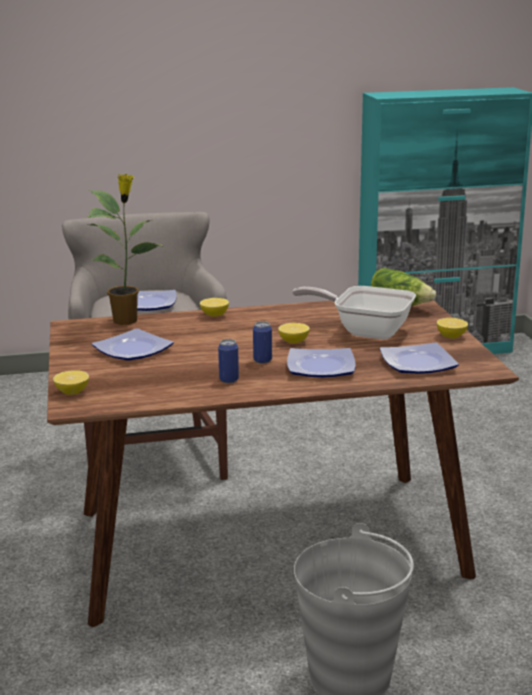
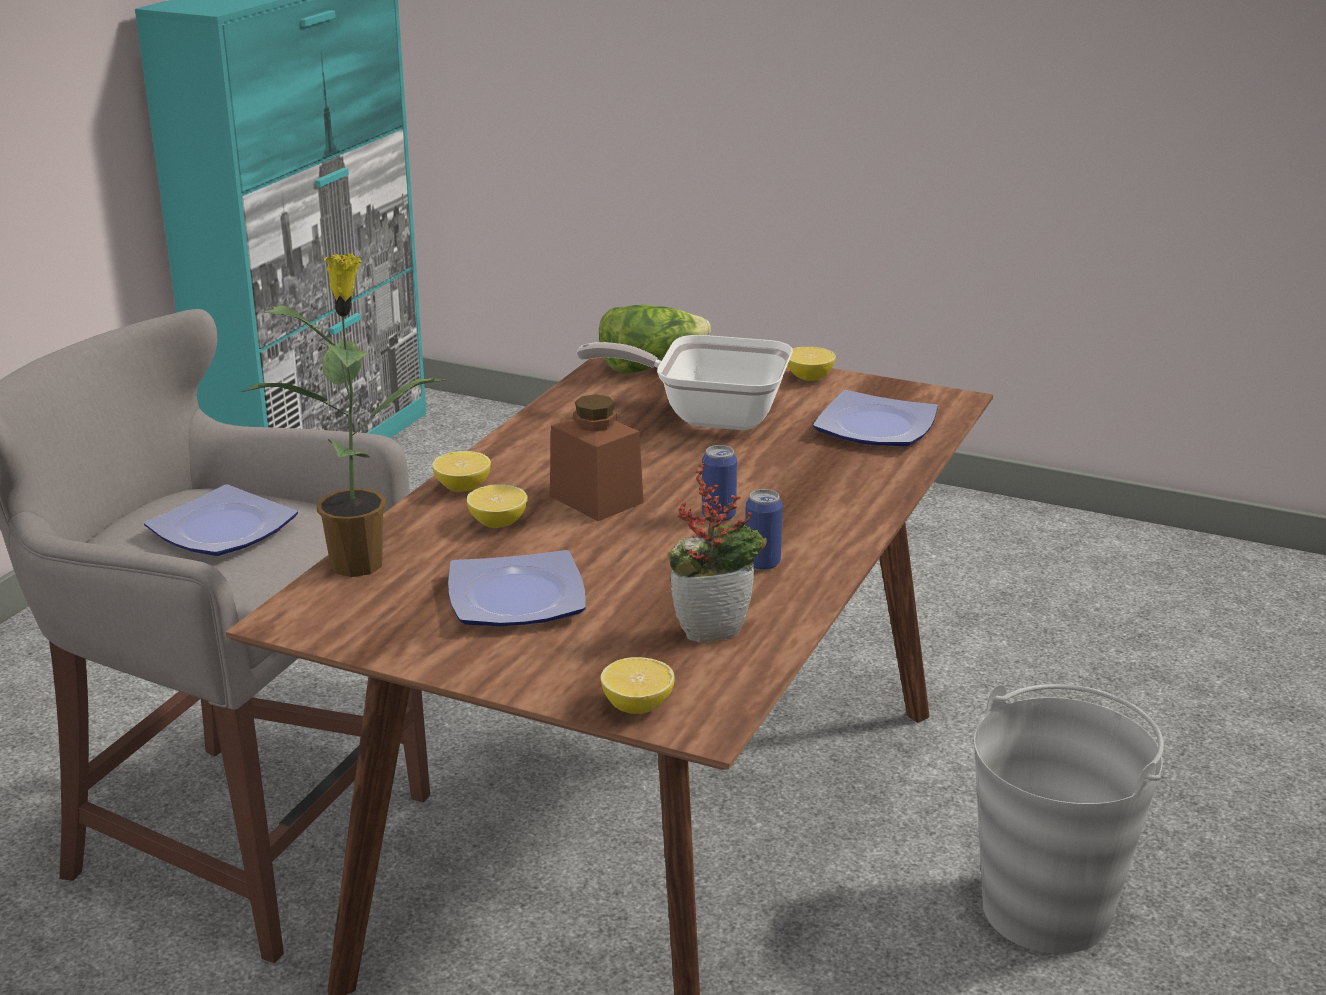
camera: 55 degrees left, 5 degrees up
lemon [278,323,310,344] -> lemon moved to [467,484,528,528]
plate [287,348,356,378] -> none
frying pan [292,286,416,339] -> frying pan turned 45 degrees clockwise [576,335,793,430]
none -> brown jar [550,394,644,521]
none -> potted plant [667,463,767,643]

